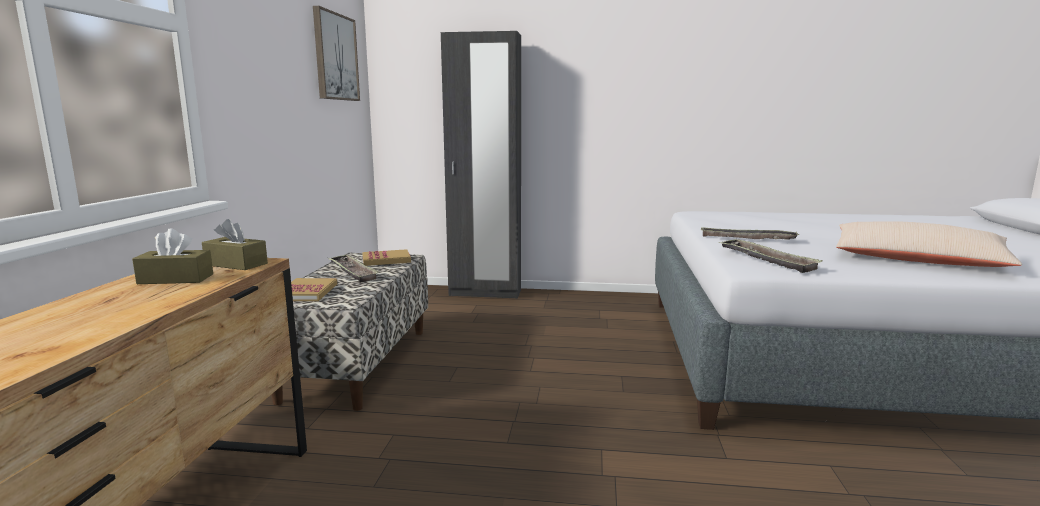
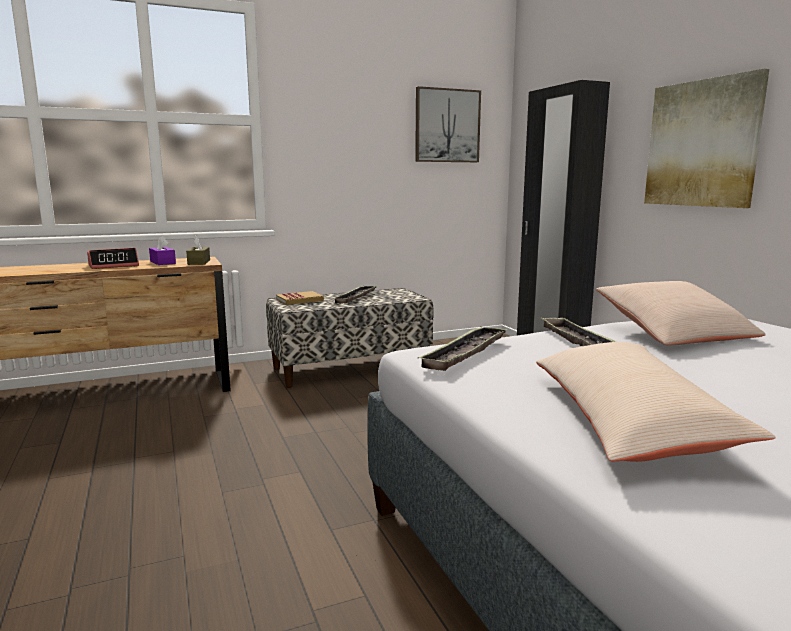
camera: 60 degrees right, 0 degrees up
brown tissue box [132,228,213,284] -> purple tissue box [149,236,176,265]
book [362,249,411,266] -> none
none -> alarm clock [87,248,139,269]
none -> beige pillow [596,281,766,345]
none -> picture [644,69,769,208]

